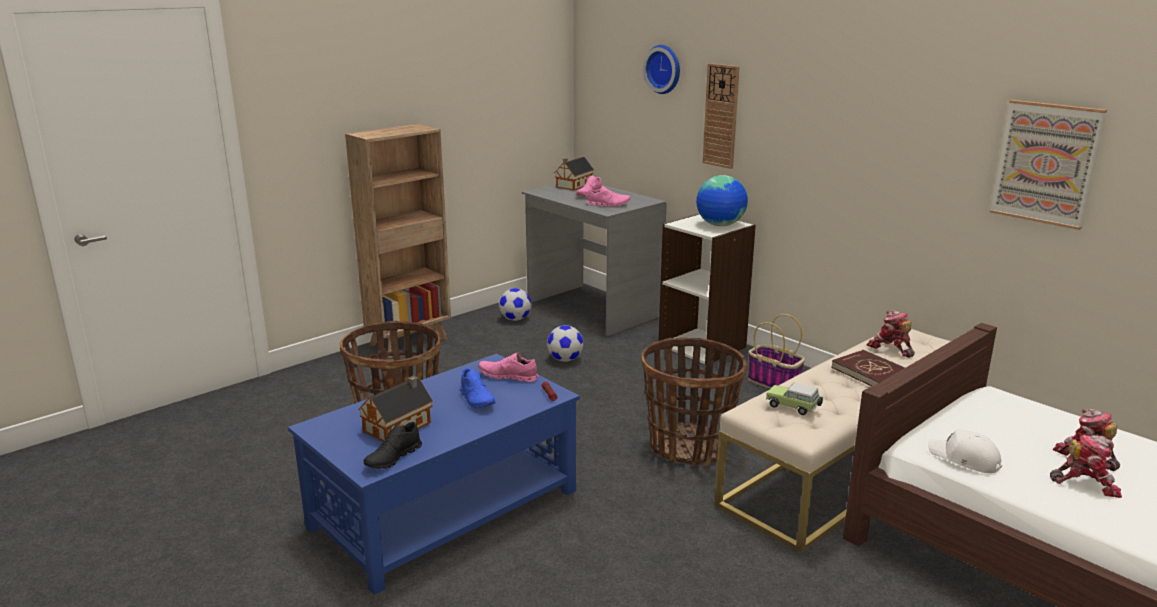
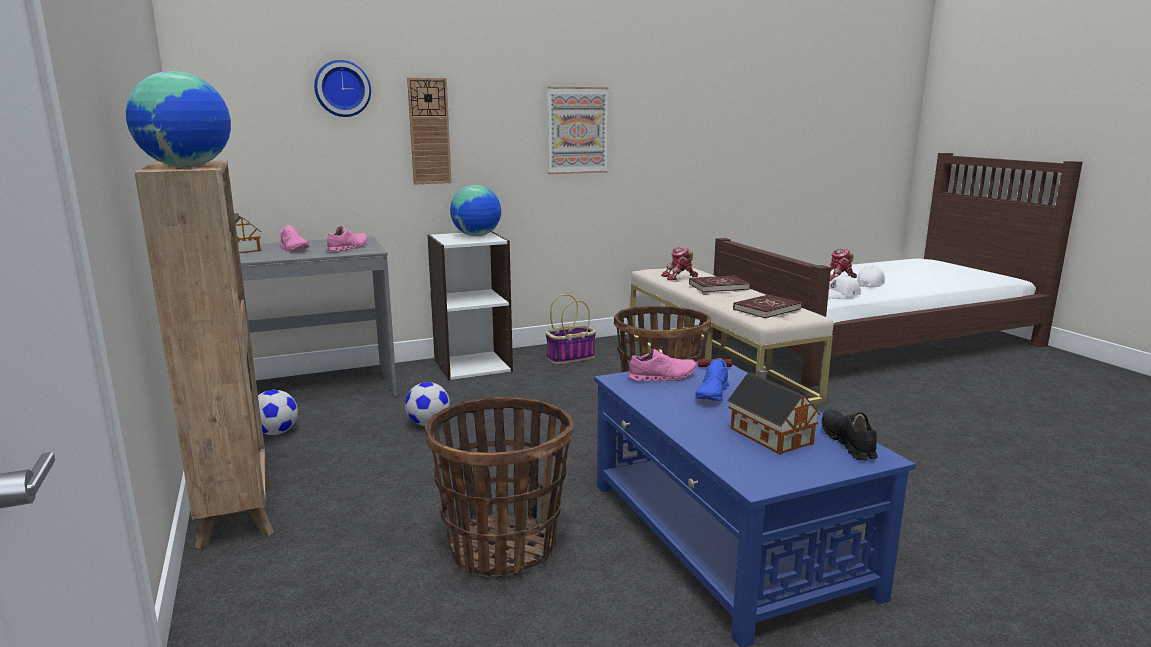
camera: 70 degrees left, 5 degrees down
black shoe [364,422,422,469] -> black shoe turned 150 degrees counterclockwise [821,410,878,460]
blue shoe [460,368,496,408] -> blue shoe turned 120 degrees clockwise [695,360,729,401]
pink shoe [478,352,538,382] -> pink shoe turned 135 degrees counterclockwise [628,349,696,382]
toy car [766,383,823,415] -> red book [733,294,802,318]
picture [990,100,1107,230] -> picture moved to [548,87,609,174]
toy robot [1050,435,1122,498] -> white cap [857,265,885,288]
none -> globe [126,71,231,167]

